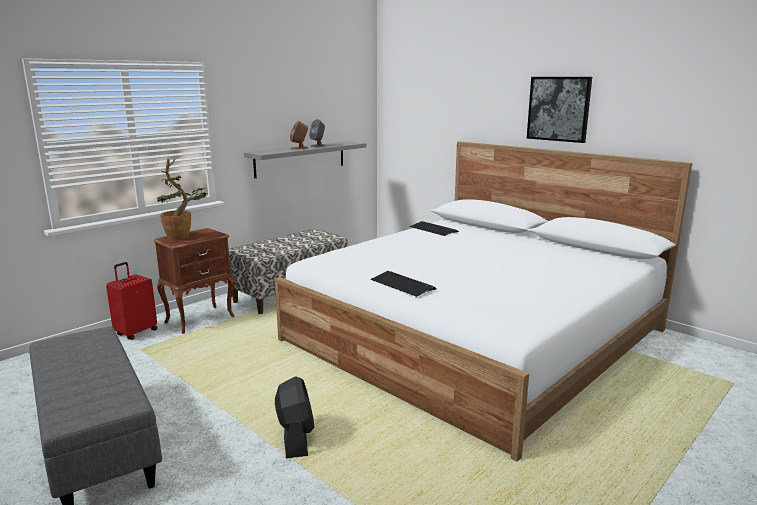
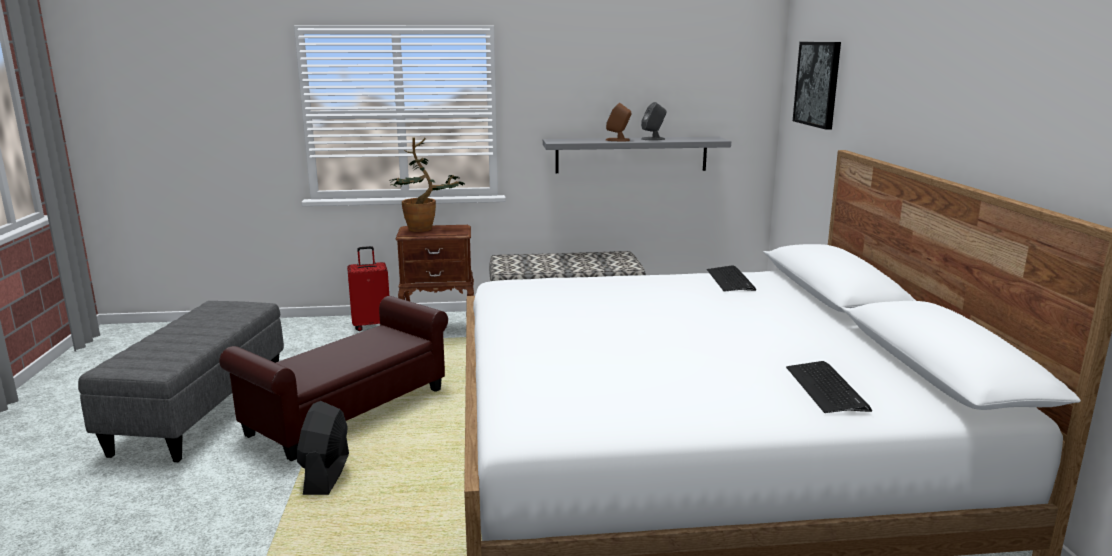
camera: 40 degrees right, 0 degrees up
black fan [275,376,314,458] -> black fan turned 150 degrees clockwise [297,401,349,495]
keyboard [371,271,437,297] -> keyboard moved to [786,361,872,413]
picture [527,77,592,143] -> picture moved to [793,42,841,130]
none -> brown ottoman [219,296,448,461]

